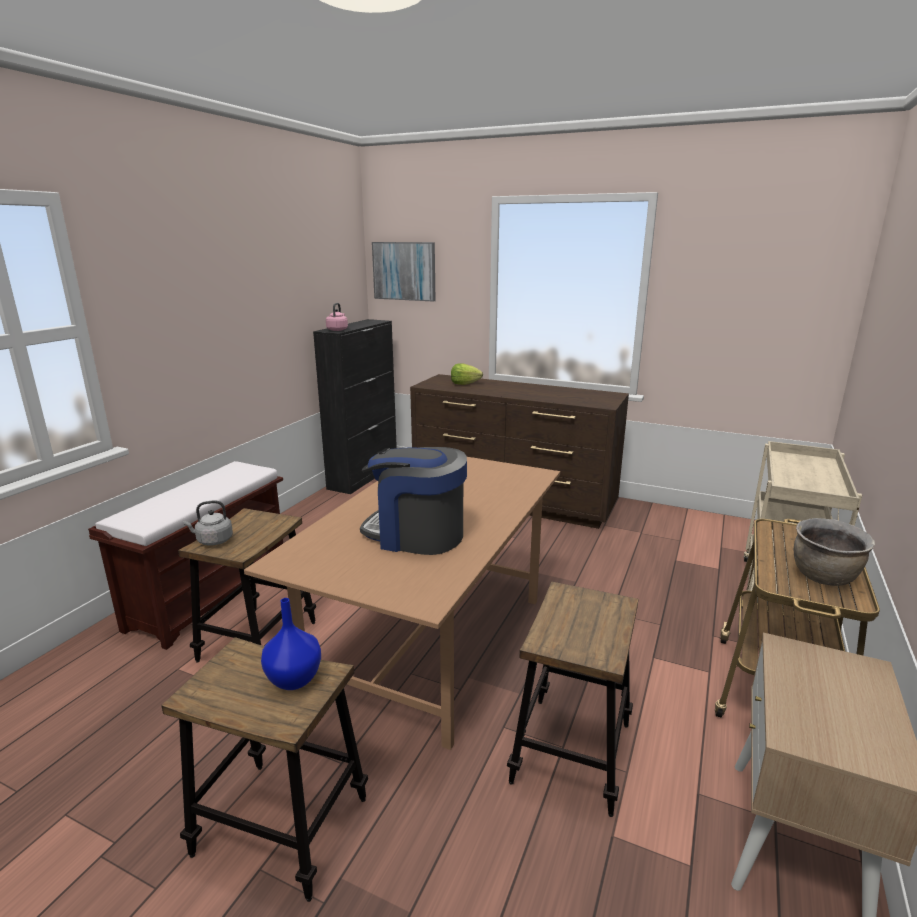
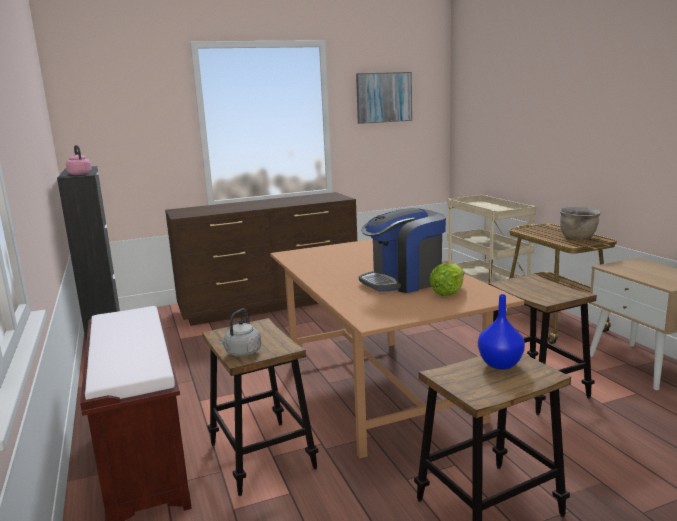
camera: 45 degrees left, 5 degrees down
picture [372,242,435,302] -> picture moved to [356,72,412,124]
lettuce [451,364,483,385] -> lettuce moved to [429,263,464,296]

